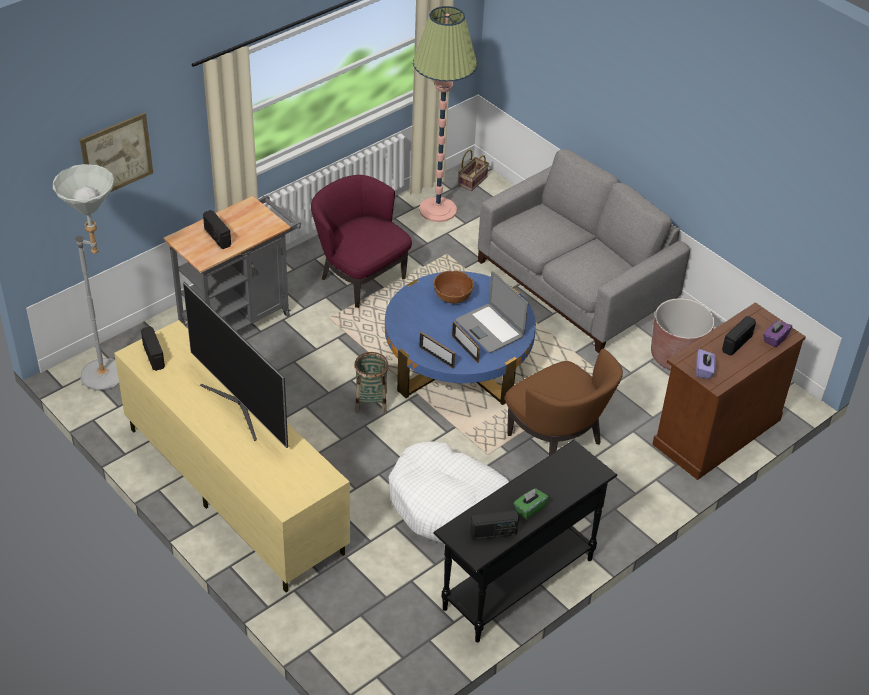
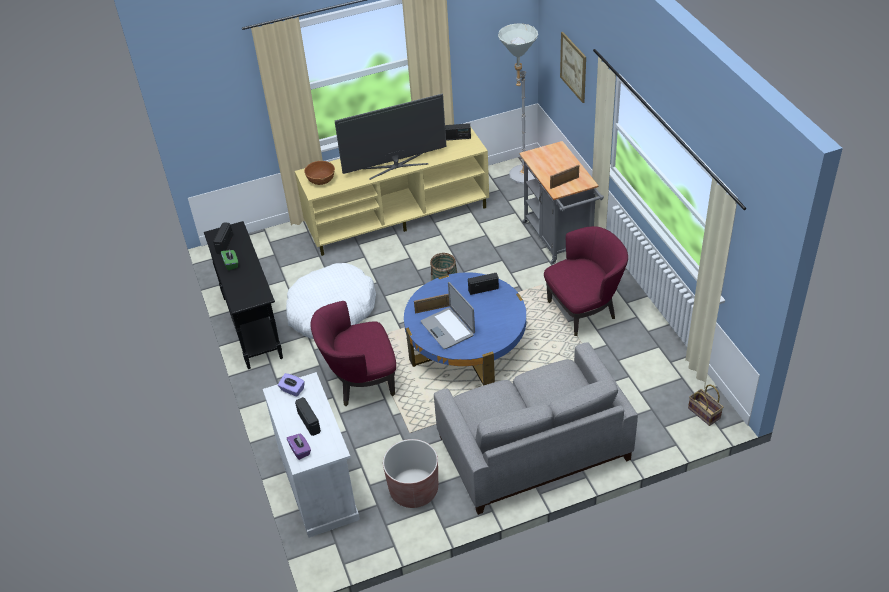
camera: 115 degrees right, 0 degrees up
radio [203,210,231,249] -> radio moved to [468,273,499,295]
floor lamp [413,6,477,222] -> none
picture frame [419,332,455,369] -> picture frame moved to [550,165,579,189]
brown bowl [434,270,474,304] -> brown bowl moved to [304,161,335,185]
laptop [456,271,528,353] -> laptop turned 105 degrees counterclockwise [421,282,475,349]
brown armchair [505,349,623,456] -> purple armchair [311,301,396,406]
brown cabinet [653,302,806,480] -> white cabinet [263,372,360,538]

